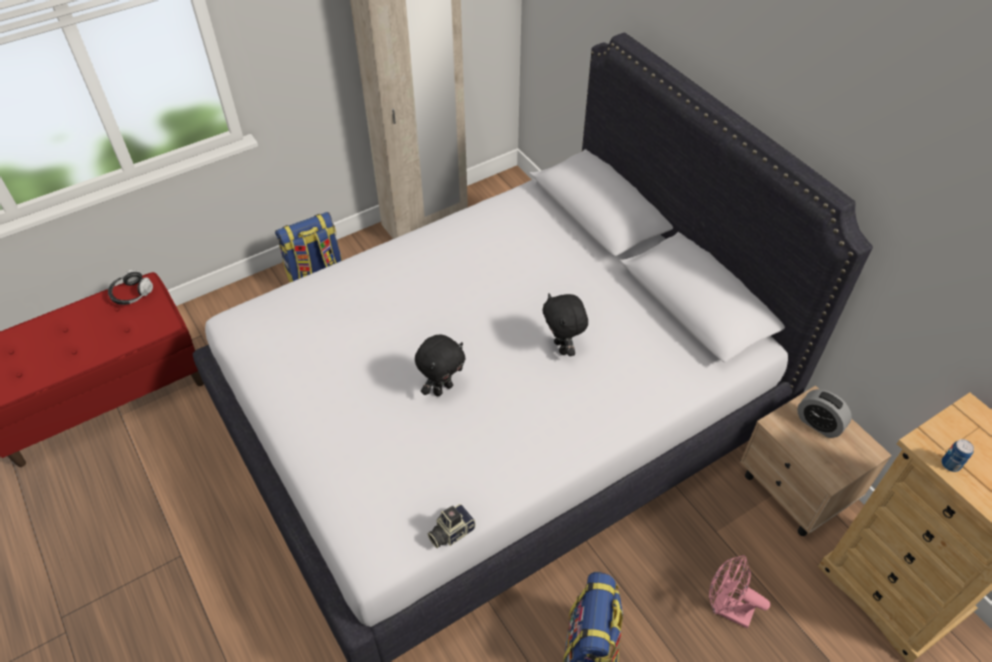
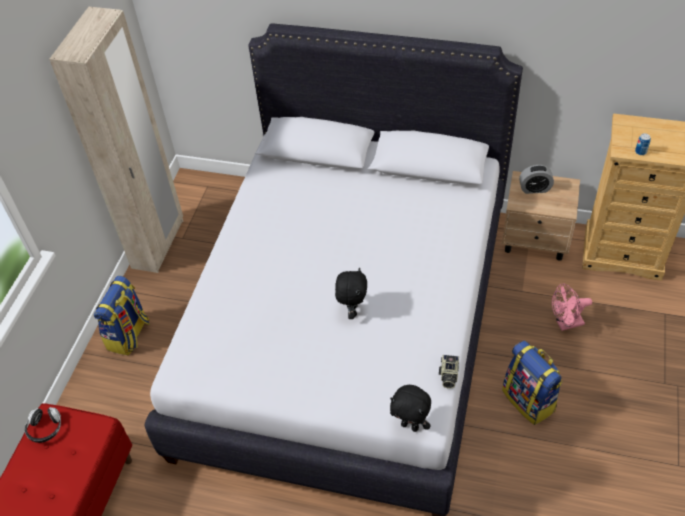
camera: 40 degrees left, 0 degrees up
black plush toy [542,293,588,356] -> black plush toy moved to [390,385,431,432]

